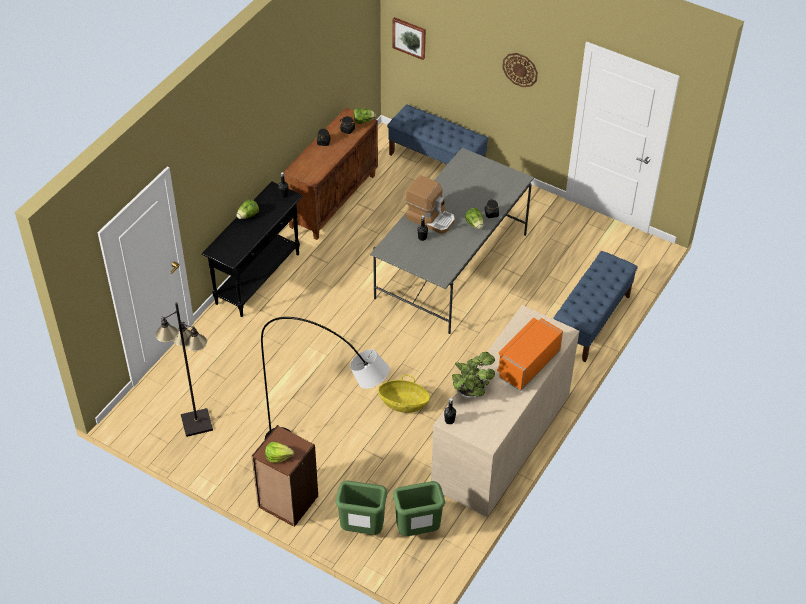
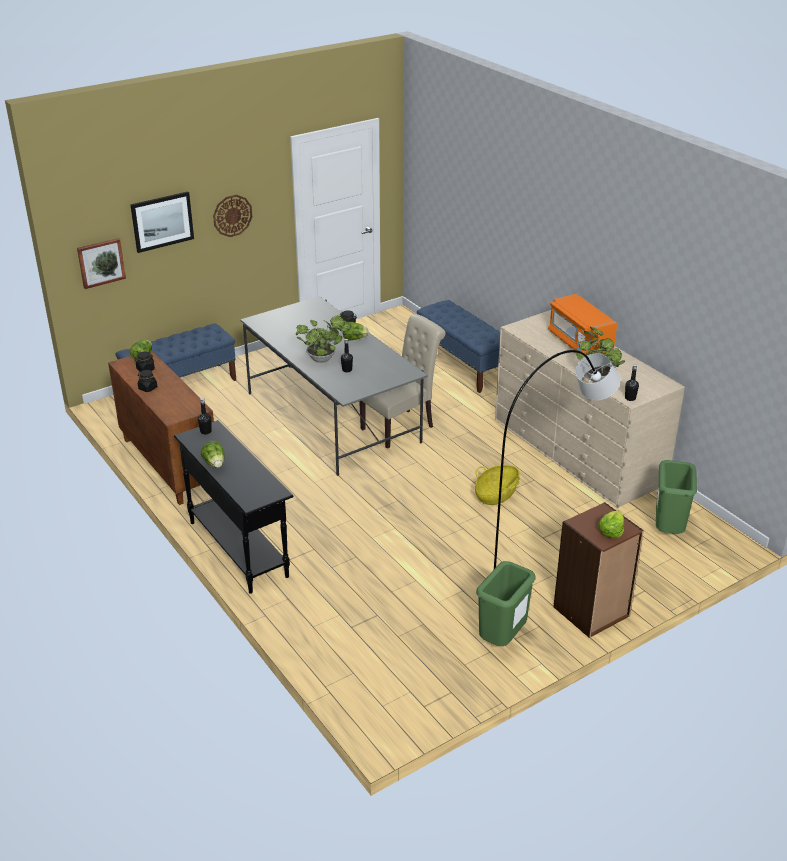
camera: 65 degrees left, 15 degrees down
black floor lamp [155,303,213,437] -> none
green trash can [336,480,387,535] -> green trash can moved to [476,561,536,646]
coffee machine [406,175,455,234] -> potted plant [296,315,351,363]
none -> picture [131,191,194,253]
none -> beige chair [359,314,446,449]

